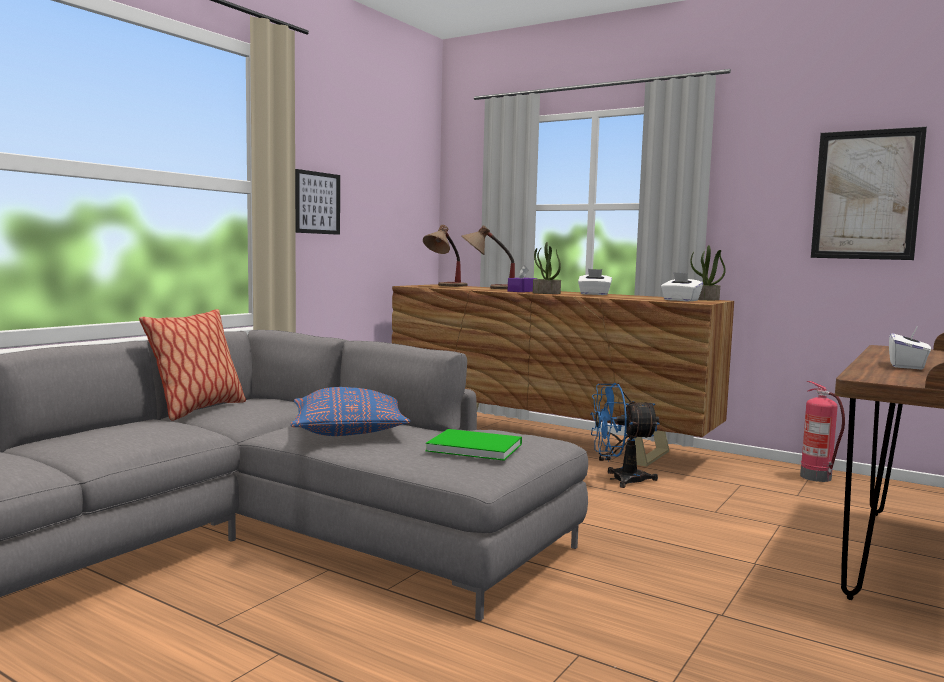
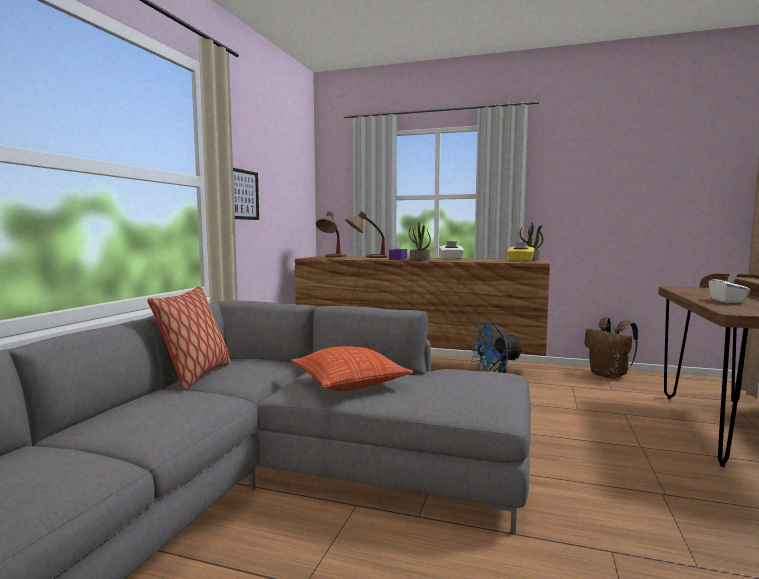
camera: 15 degrees left, 0 degrees up
blue pillow [290,387,410,436] -> orange pillow [291,346,413,391]
green book [426,429,522,461] -> none
white tissue box [661,272,703,301] -> yellow tissue box [507,242,535,262]
fire extinguisher [800,381,845,482] -> brown backpack [584,317,638,379]
picture [811,127,927,260] -> none

